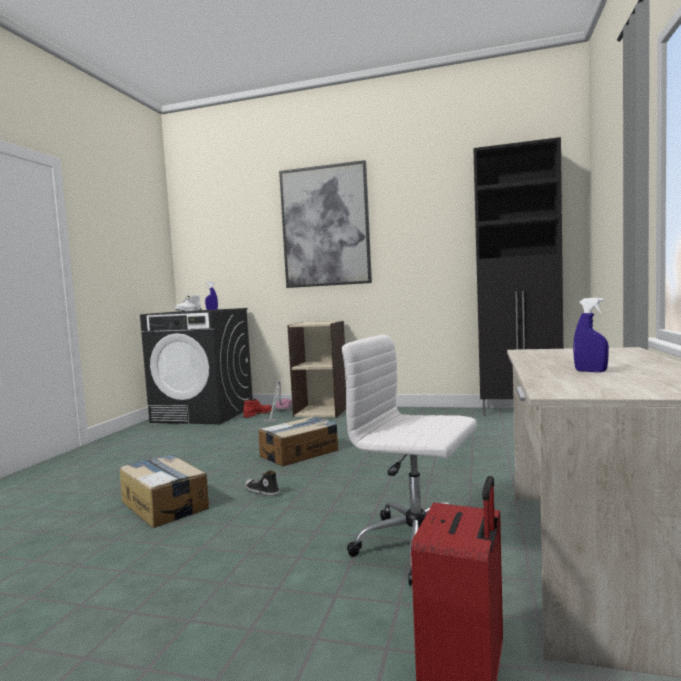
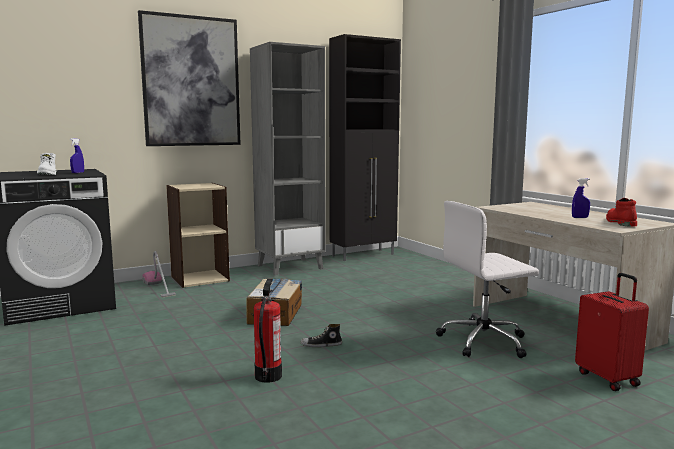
camera: 45 degrees left, 5 degrees up
cardboard box [120,454,209,528] -> fire extinguisher [254,279,282,383]
red boot [243,398,272,417] -> red boot moved to [606,198,637,227]
none -> grey bookcase [250,42,326,276]

